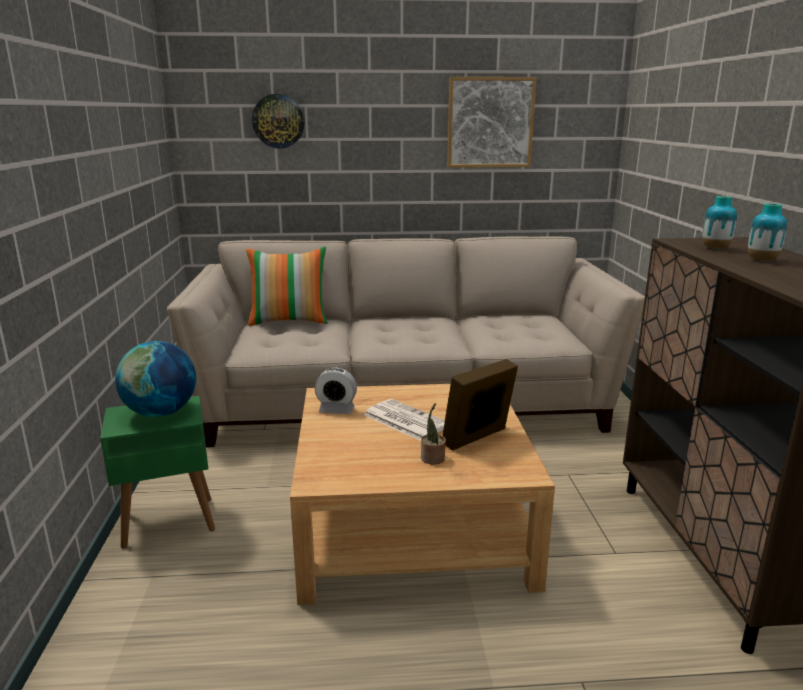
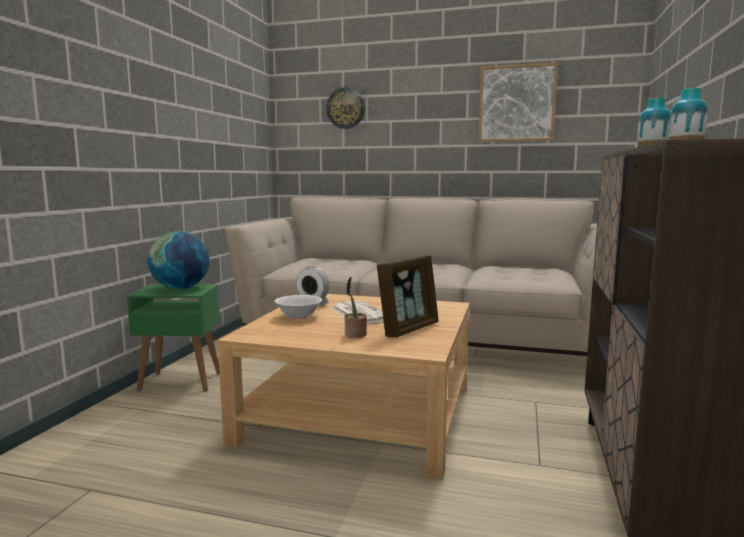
camera: 20 degrees right, 10 degrees down
pillow [246,247,328,326] -> none
picture frame [442,359,518,451] -> picture frame turned 150 degrees clockwise [377,255,439,337]
none -> white bowl [275,295,322,319]

